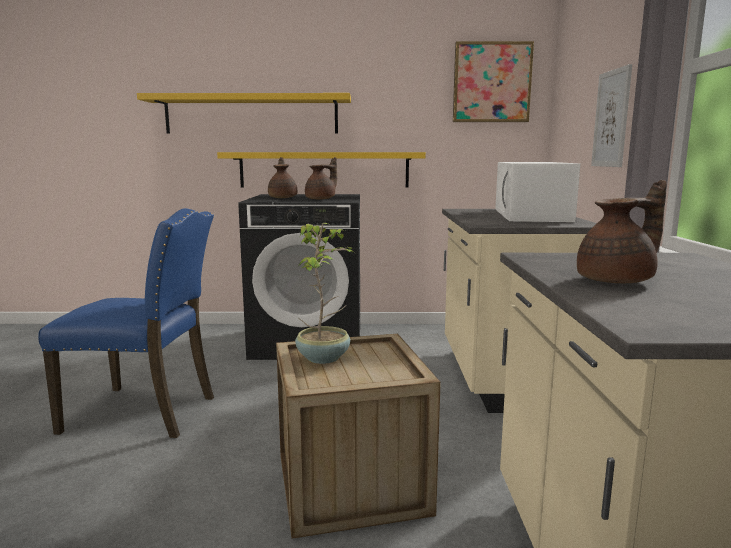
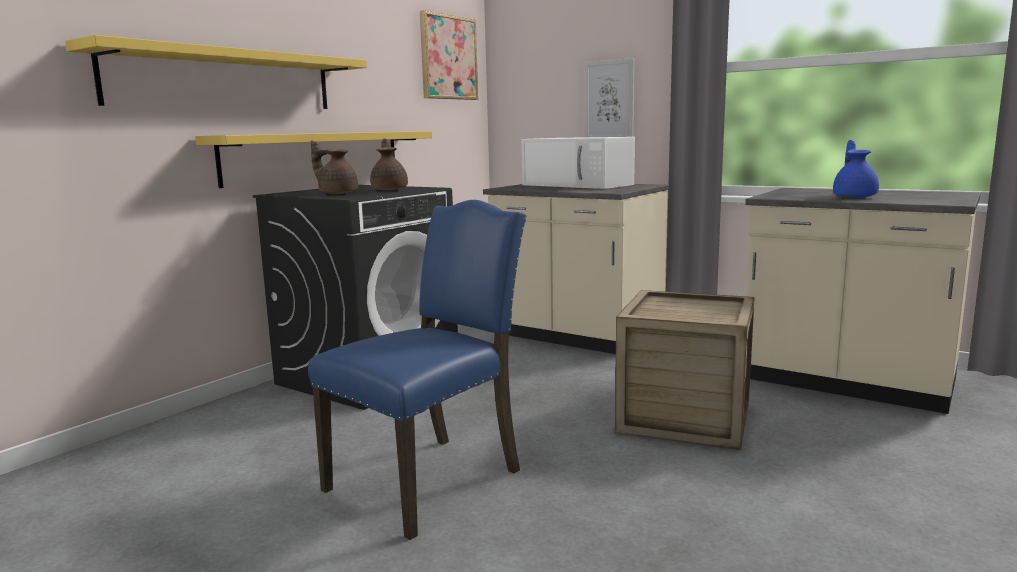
camera: 55 degrees left, 0 degrees up
potted plant [295,223,354,364] -> none
brown teapot [577,180,667,283] -> blue teapot [833,140,879,198]

